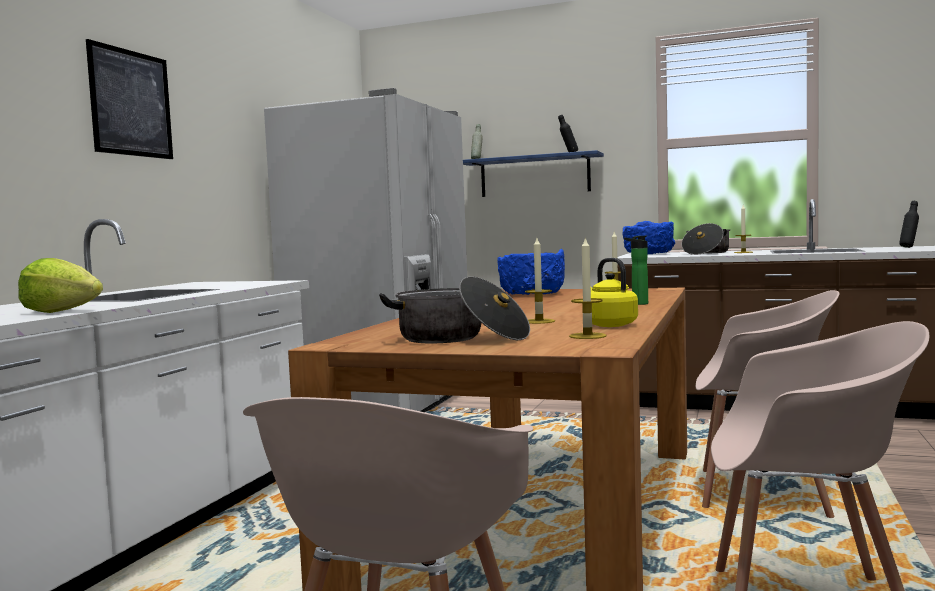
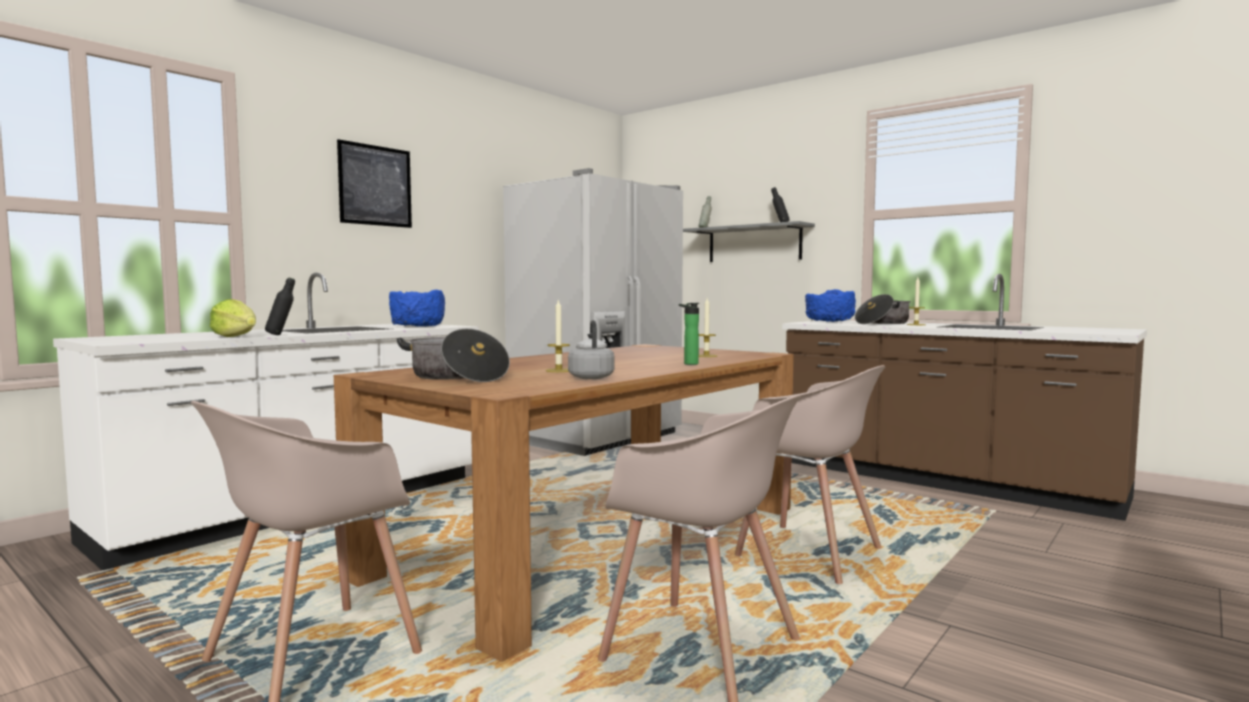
camera: 20 degrees right, 0 degrees up
blue shelf [463,150,604,197] -> grey shelf [683,221,815,262]
blue bowl [497,249,565,295] -> blue bowl moved to [389,289,445,326]
candle [569,237,606,339] -> none
yellow kettle [591,258,638,327] -> grey kettle [568,320,614,379]
black bottle [899,201,919,248] -> black bottle moved to [265,277,295,335]

